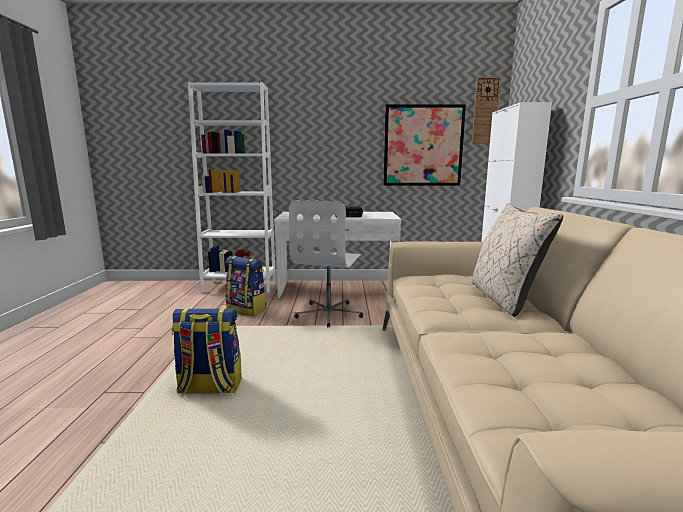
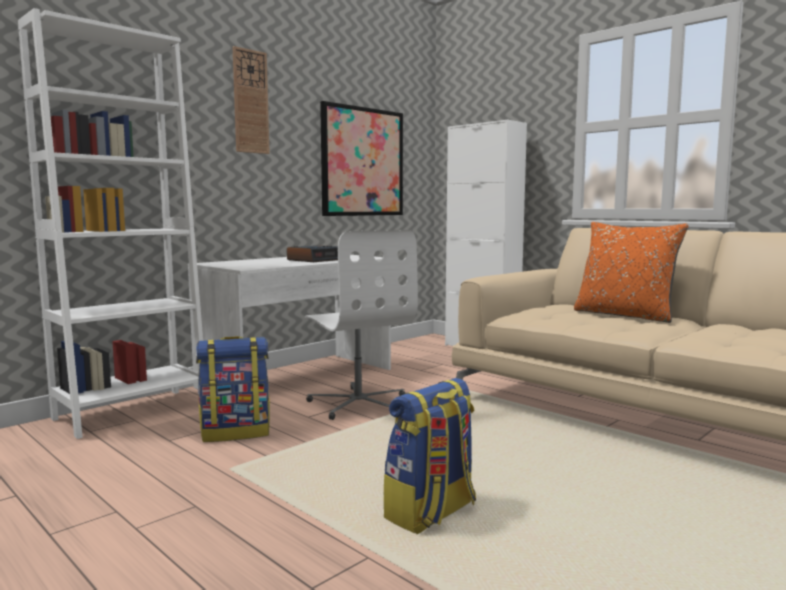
camera: 45 degrees left, 5 degrees down
beige pillow [471,203,563,317] -> orange pillow [574,222,688,323]
wall clock [472,77,501,144] -> wall clock moved to [233,46,270,154]

